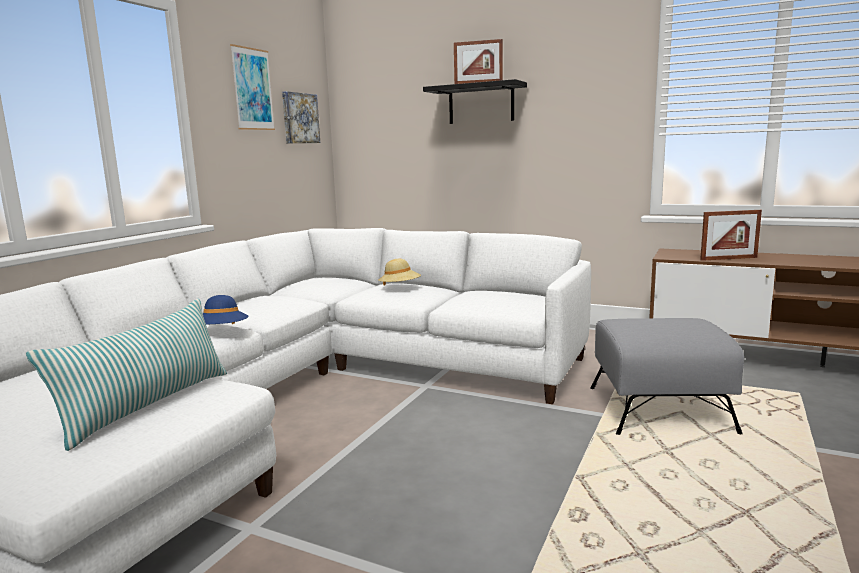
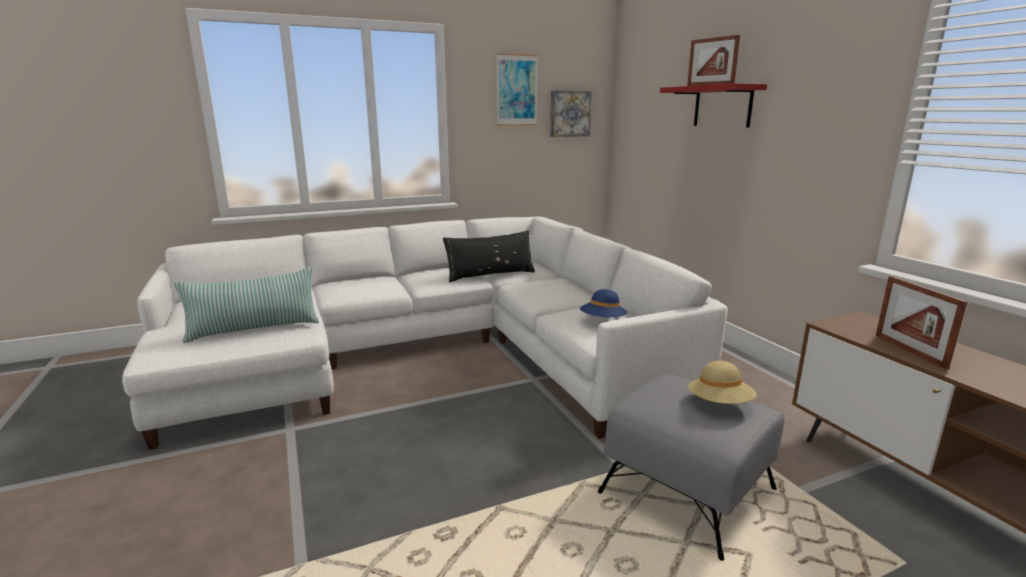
camera: 40 degrees right, 5 degrees up
blue hat [203,295,249,324] -> blue hat moved to [580,289,627,318]
beige hat [378,259,421,286] -> beige hat moved to [688,361,757,404]
black shelf [423,79,527,124] -> red shelf [660,83,767,128]
picture frame [700,210,762,261] -> picture frame turned 45 degrees clockwise [876,276,967,369]
none -> black pillow [443,230,535,282]

